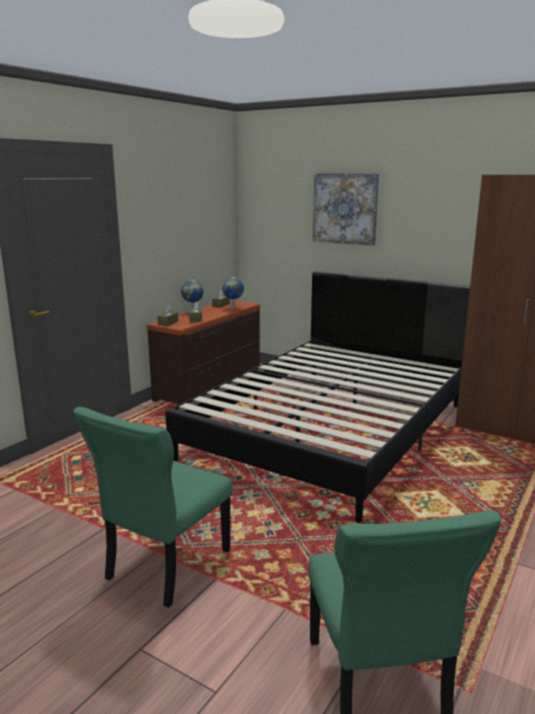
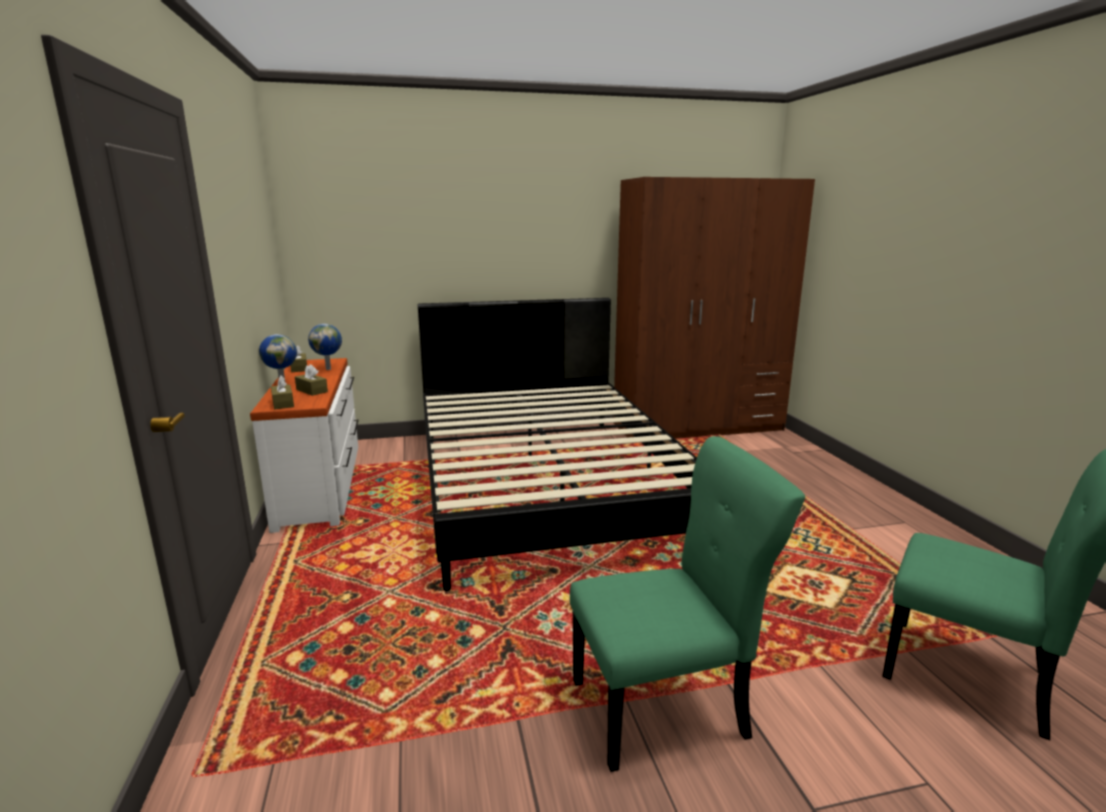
camera: 45 degrees left, 0 degrees up
green chair [73,407,233,608] -> green chair turned 90 degrees counterclockwise [570,436,805,772]
brown dresser [147,300,260,404] -> white dresser [250,358,358,533]
picture [313,173,379,246] -> none

